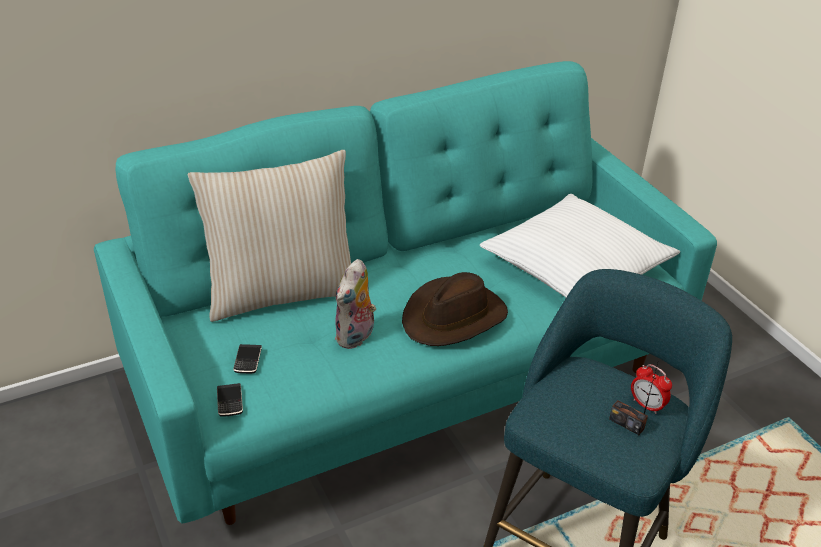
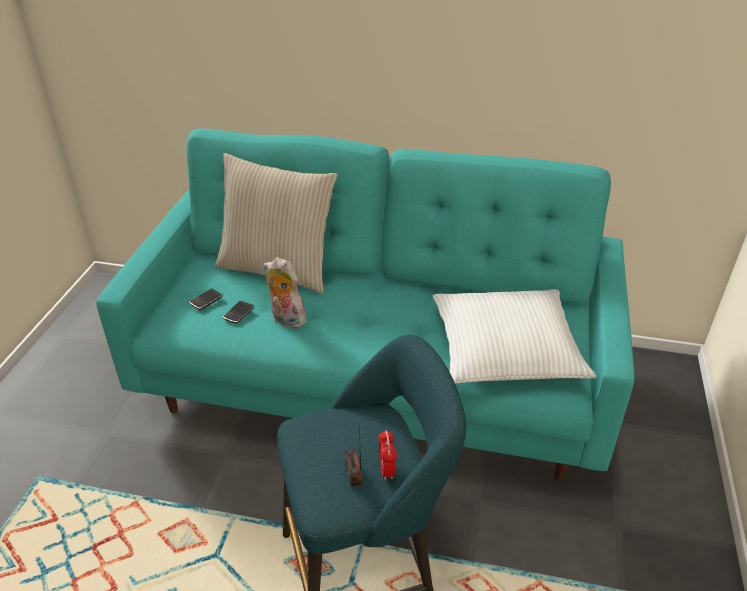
camera: 40 degrees right, 0 degrees up
phone [217,383,243,417] -> phone moved to [223,301,254,324]
plush toy [335,259,376,349] -> plush toy turned 60 degrees clockwise [264,257,309,328]
brown hat [402,272,508,346] -> none

